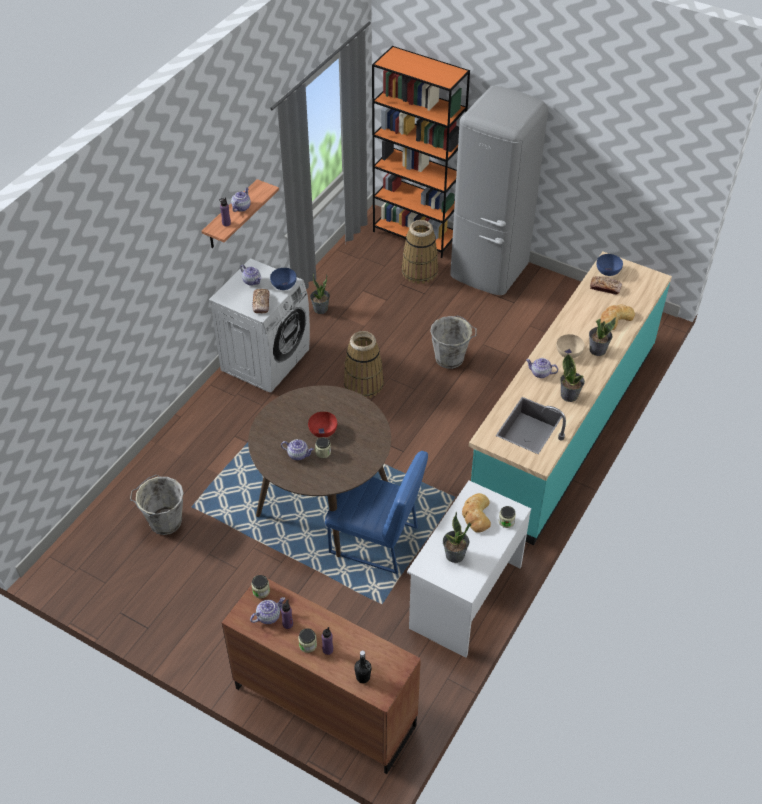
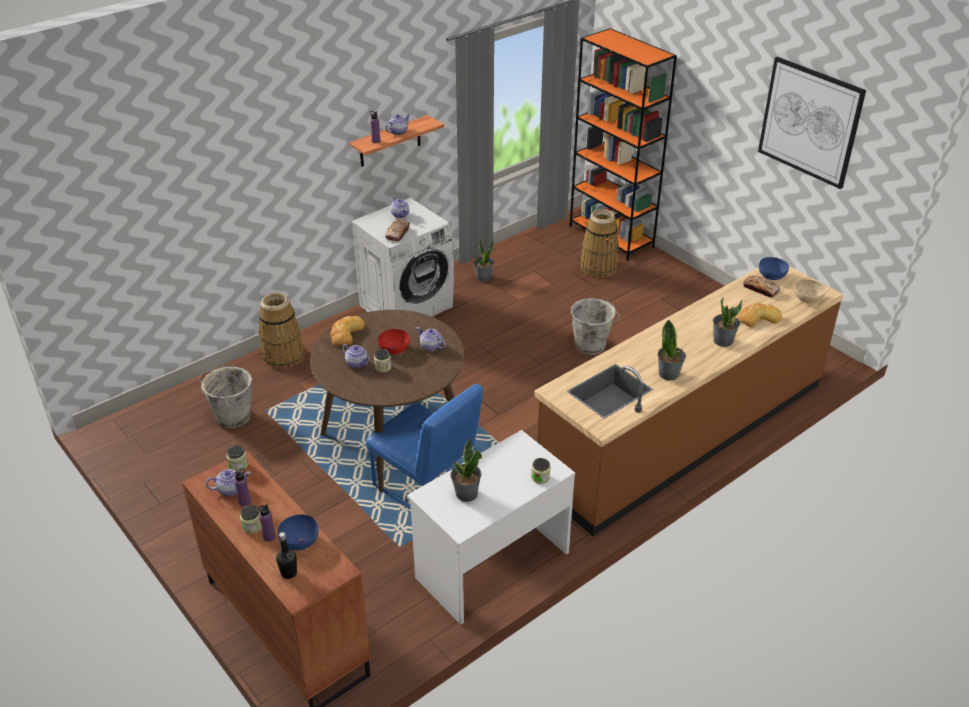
camera: 20 degrees right, 10 degrees down
blue bowl [270,268,297,290] -> blue bowl moved to [278,515,318,551]
basket [344,331,384,398] -> basket moved to [259,293,304,369]
grey fridge [450,86,548,295] -> none
bread [462,493,491,533] -> bread moved to [330,316,364,346]
turquoise counter [469,252,672,545] -> brown counter [534,266,844,536]
teapot [526,358,558,378] -> teapot moved to [417,327,446,351]
beige bowl [556,334,585,358] -> beige bowl moved to [794,280,826,303]
none -> picture [758,57,866,189]

